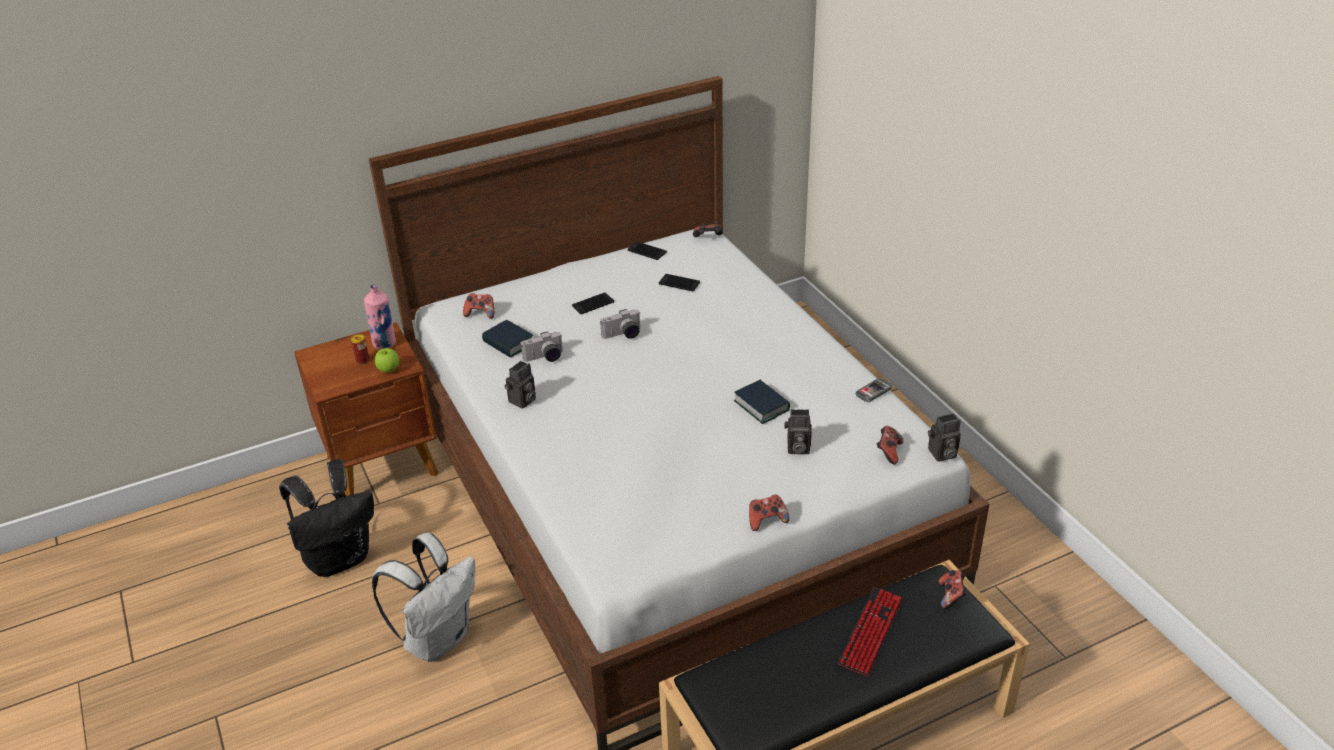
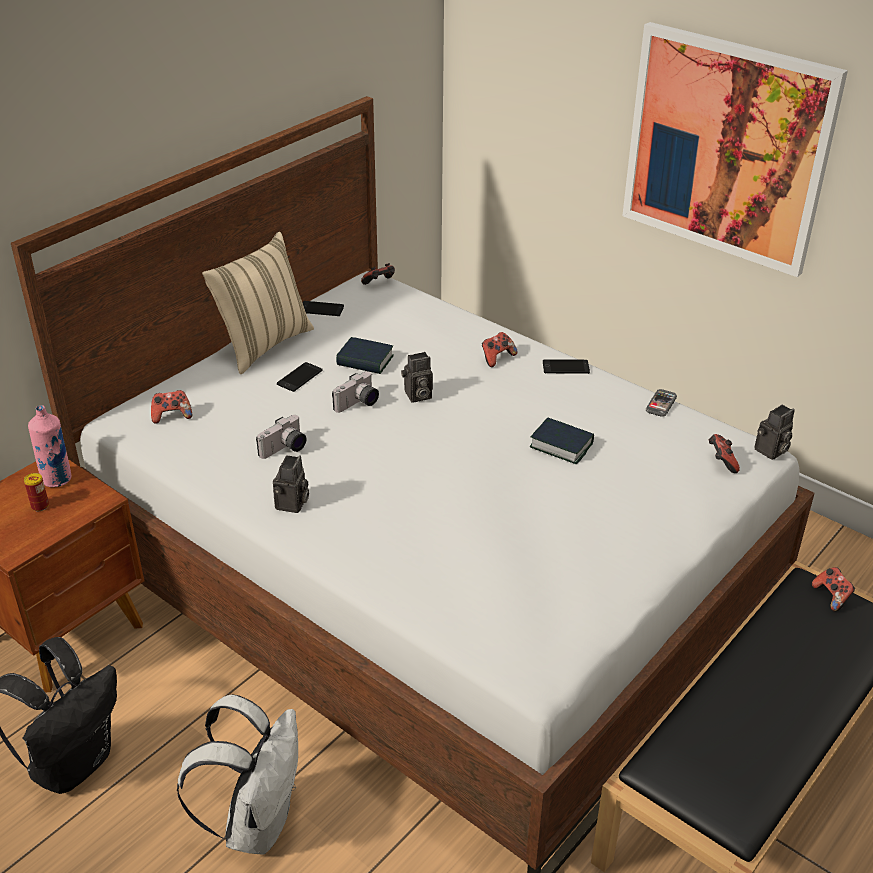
camera: 25 degrees left, 0 degrees up
apple [375,348,399,373] -> none
book [482,320,533,358] -> book moved to [336,337,394,374]
phone [659,274,700,291] -> phone moved to [543,359,590,374]
game controller [749,495,790,531] -> game controller moved to [482,332,518,367]
camera [784,409,812,454] -> camera moved to [401,352,433,402]
keyboard [838,587,903,677] -> none
none -> beige pillow [202,232,314,374]
none -> picture [622,22,848,277]

